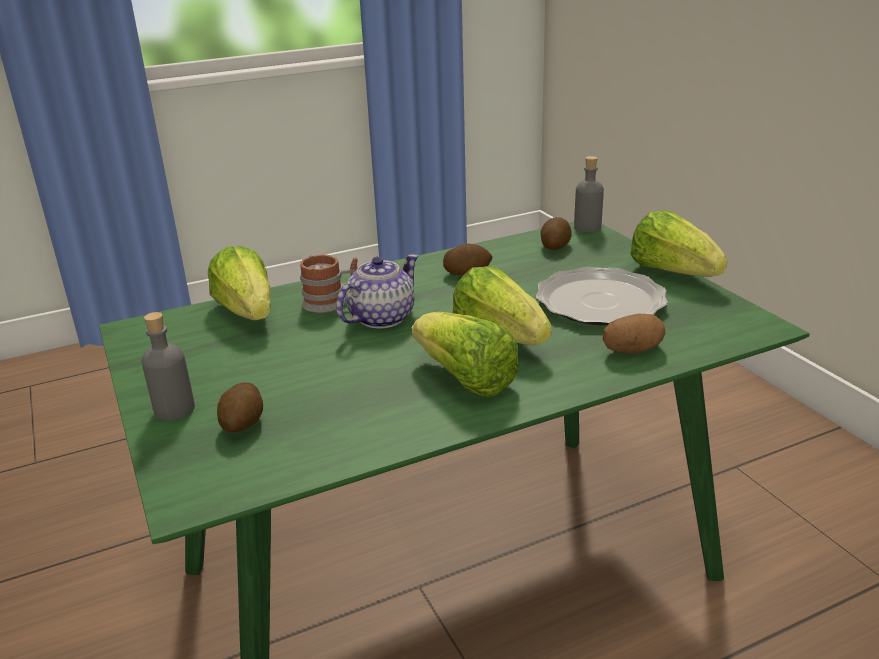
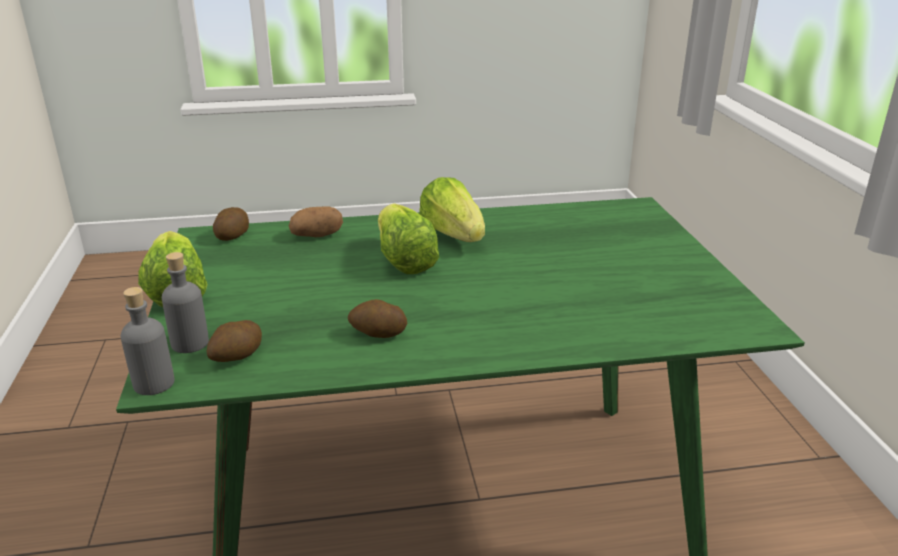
camera: 165 degrees left, 0 degrees up
grey bottle [142,312,195,421] -> grey bottle moved to [162,252,209,353]
lettuce [208,246,271,320] -> none
potato [217,382,263,432] -> potato moved to [213,207,249,241]
mug [300,254,358,313] -> none
teapot [336,254,418,328] -> none
plate [536,267,668,325] -> none

